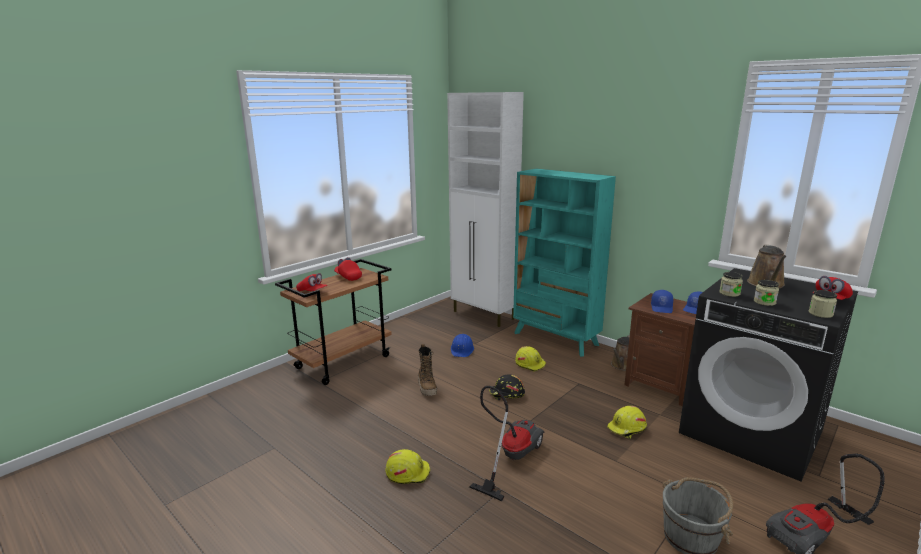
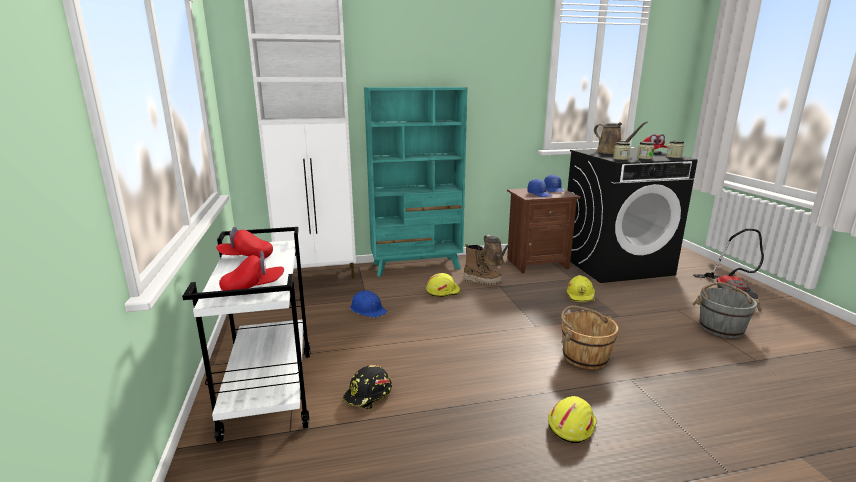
camera: 55 degrees left, 0 degrees up
brown cart [275,259,392,385] -> white cart [182,227,310,442]
boot [418,344,437,396] -> boot moved to [464,243,502,285]
vacuum cleaner [469,386,545,501] -> brown bucket [561,306,619,370]
black hard hat [489,374,525,400] -> black hard hat moved to [343,365,392,410]

